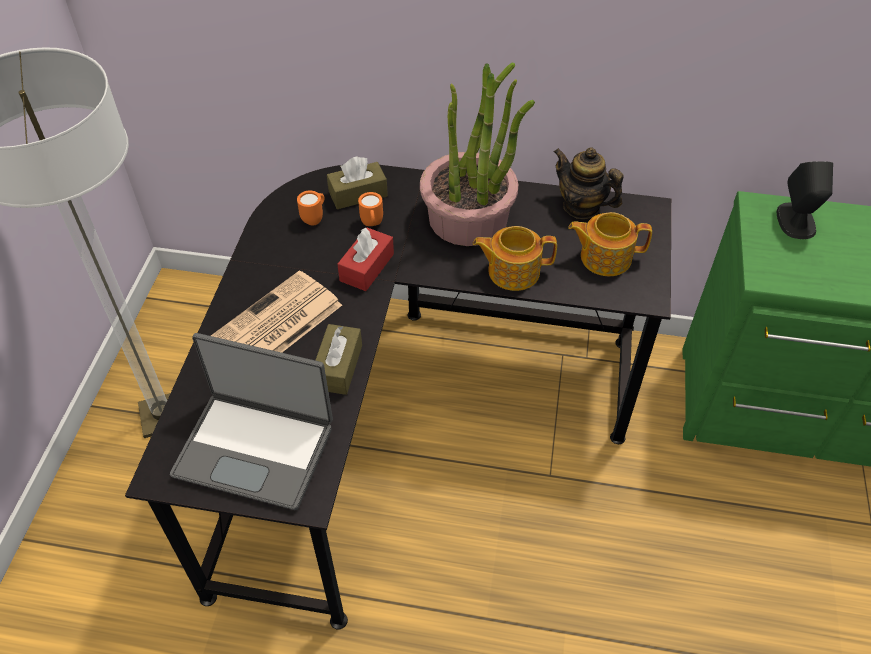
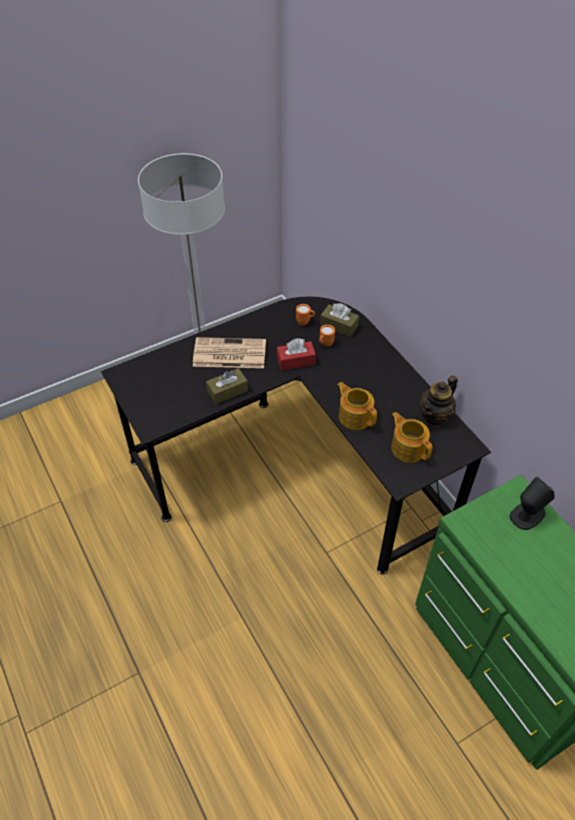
camera: 50 degrees right, 0 degrees up
laptop [170,333,333,510] -> none
potted plant [420,63,535,246] -> none
teapot [554,147,624,219] -> teapot turned 135 degrees counterclockwise [420,375,458,427]

